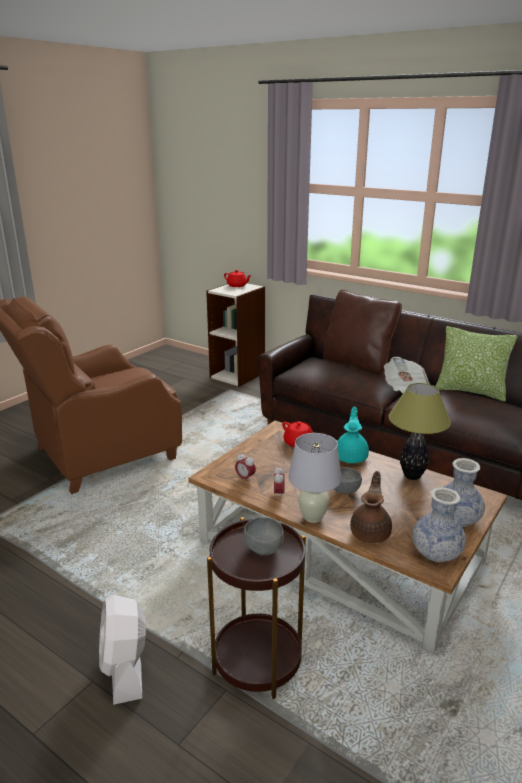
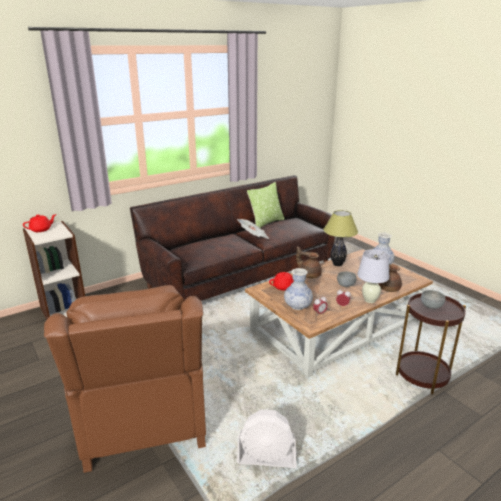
camera: 70 degrees left, 0 degrees up
white fan [99,595,146,705] -> white fan moved to [237,409,296,468]
brown pillow [323,290,402,375] -> none
turquoise teapot [337,406,369,463] -> brown teapot [296,246,322,278]
vase [412,487,466,562] -> vase moved to [284,268,313,310]

